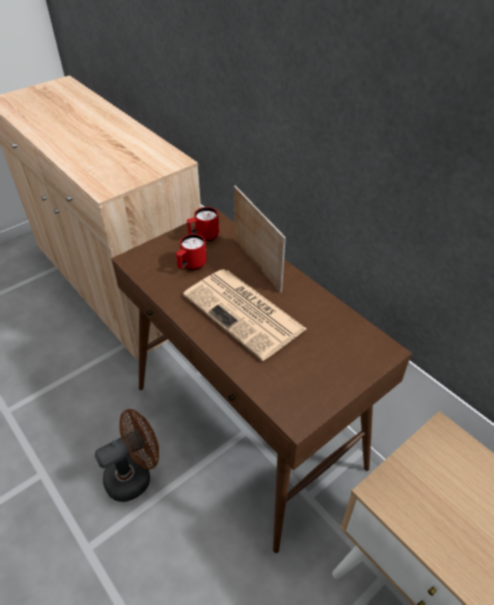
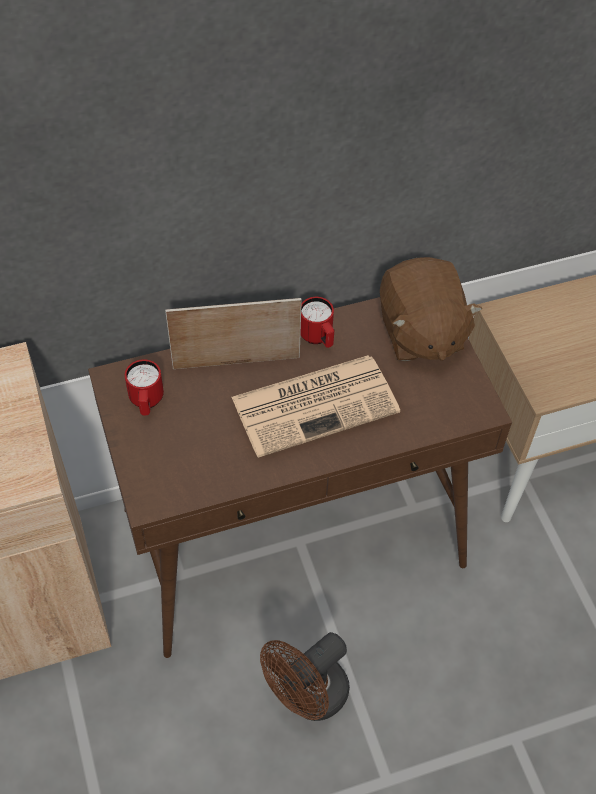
camera: 70 degrees left, 10 degrees up
brown fan [95,409,159,502] -> brown fan turned 120 degrees counterclockwise [260,632,350,721]
red mug [176,234,207,270] -> red mug moved to [300,297,334,348]
none -> brown plush toy [380,257,482,361]

